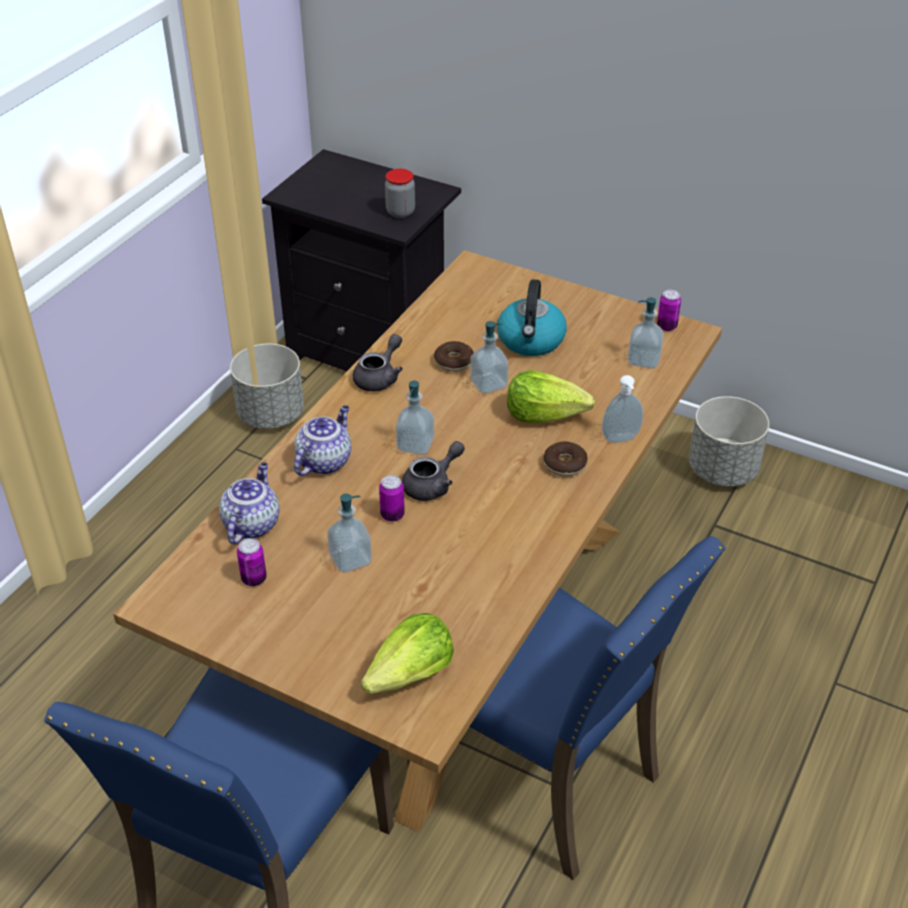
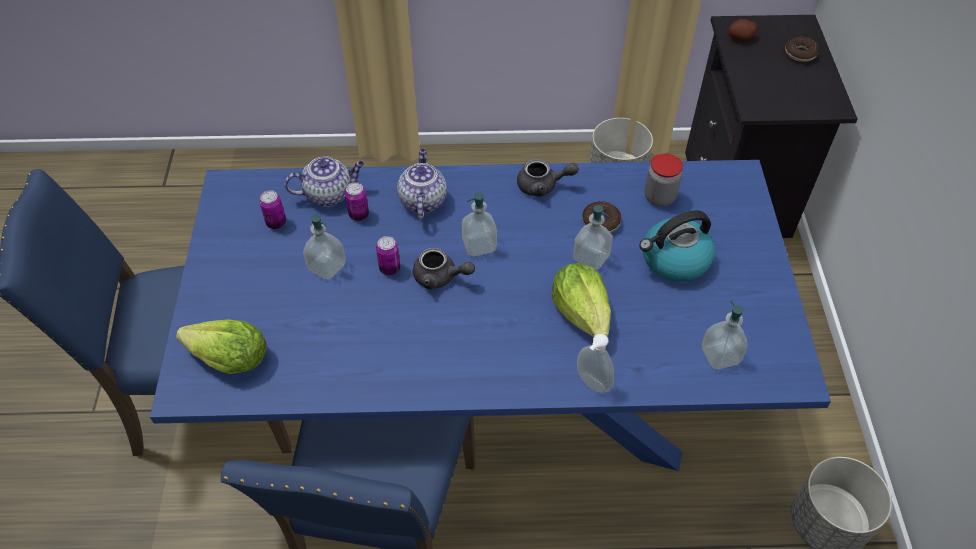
camera: 60 degrees right, 10 degrees up
brown dining table [113,250,722,832] -> blue dining table [150,160,831,471]
teapot [294,405,351,476] -> teapot turned 90 degrees counterclockwise [397,148,447,220]
jar [385,169,415,218] -> jar moved to [644,153,683,206]
donut [543,441,588,476] -> donut moved to [785,37,819,62]
can [657,290,681,331] -> can moved to [345,182,369,221]
none -> potato [728,19,757,41]

